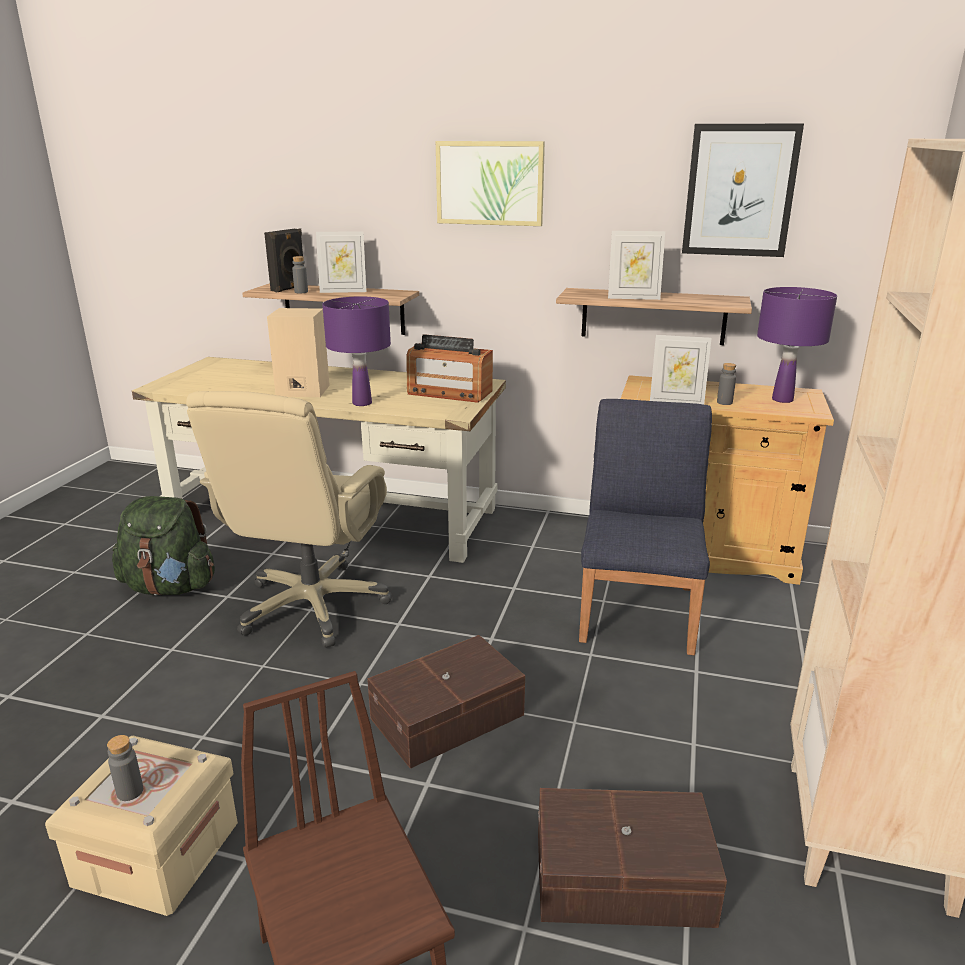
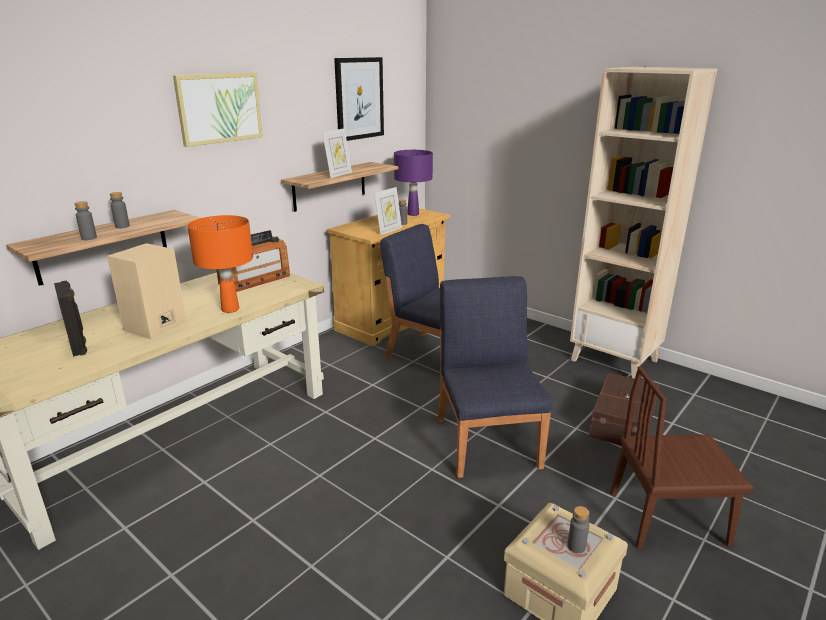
camera: 65 degrees left, 0 degrees up
green backpack [112,496,215,596] -> none
beige office chair [186,391,392,648] -> none
black speaker [264,228,303,292] -> black speaker moved to [54,281,87,357]
picture frame [316,231,366,293] -> grey bottle [110,192,130,228]
purple table lamp [322,296,391,406] -> orange table lamp [187,215,253,313]
brown storage box [367,635,525,769] -> blue chair [438,276,552,478]

